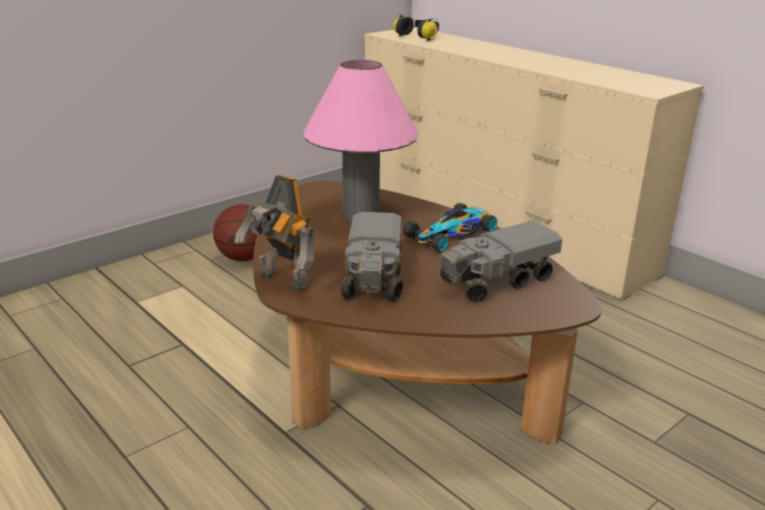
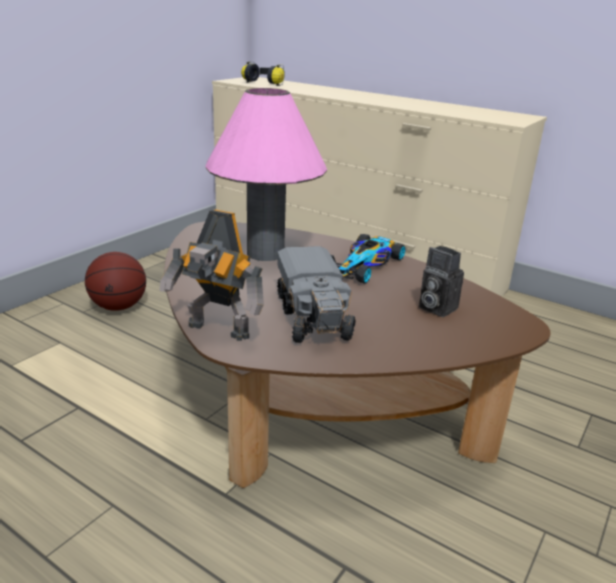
camera: 15 degrees left, 0 degrees up
toy truck [438,221,562,302] -> camera [419,246,464,317]

